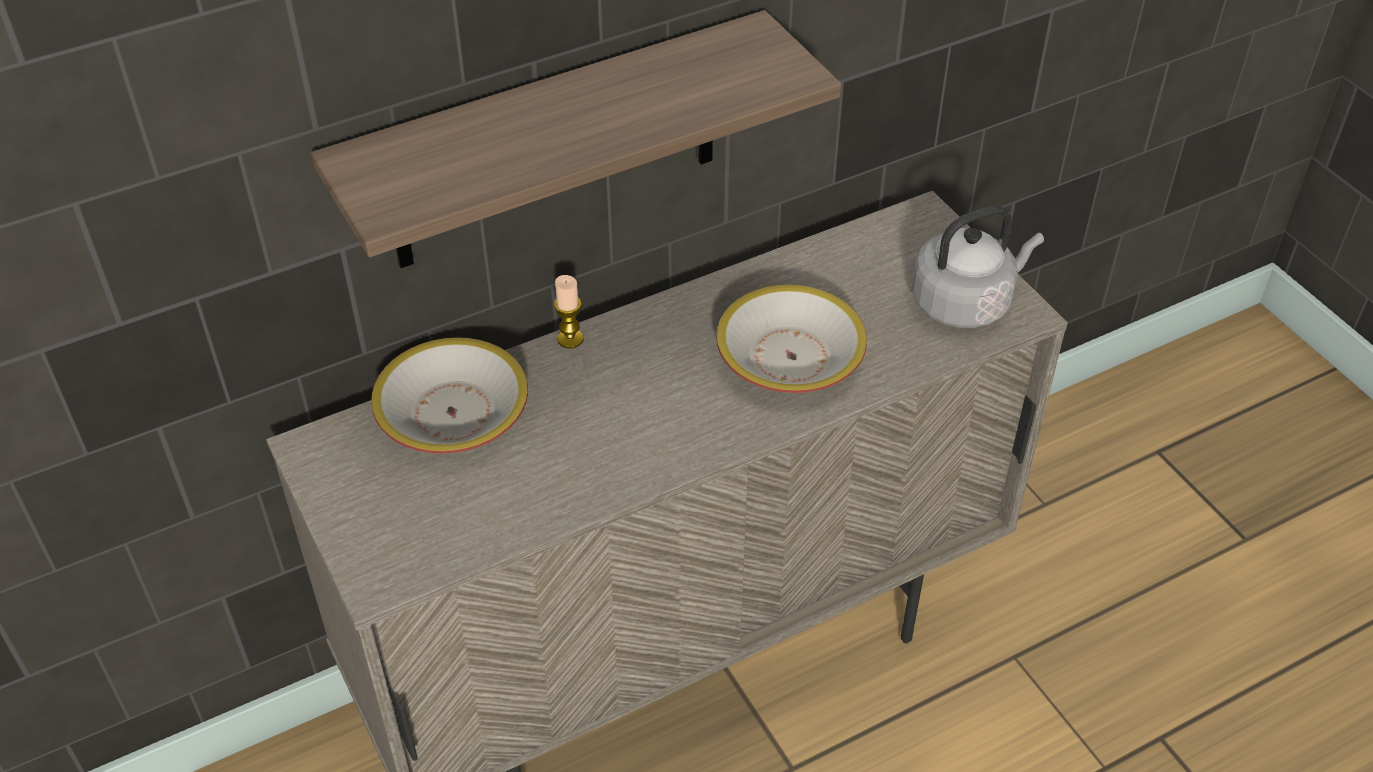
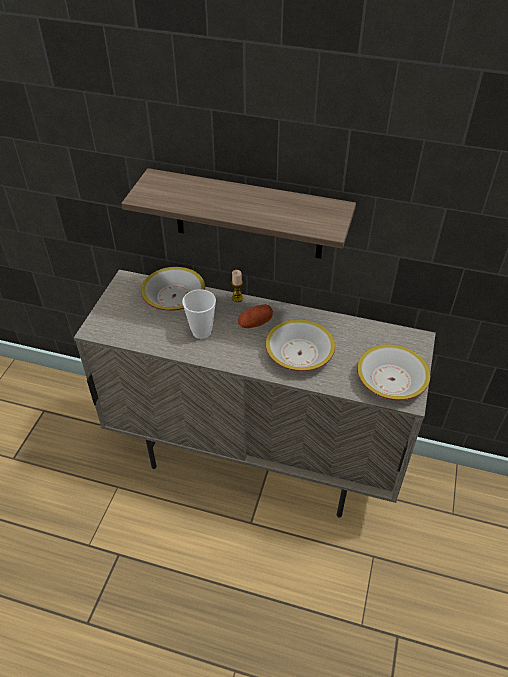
camera: 45 degrees right, 0 degrees up
grey kettle [912,206,1044,328] -> bowl [357,344,430,401]
none -> cup [182,289,216,339]
none -> potato [238,304,273,328]

